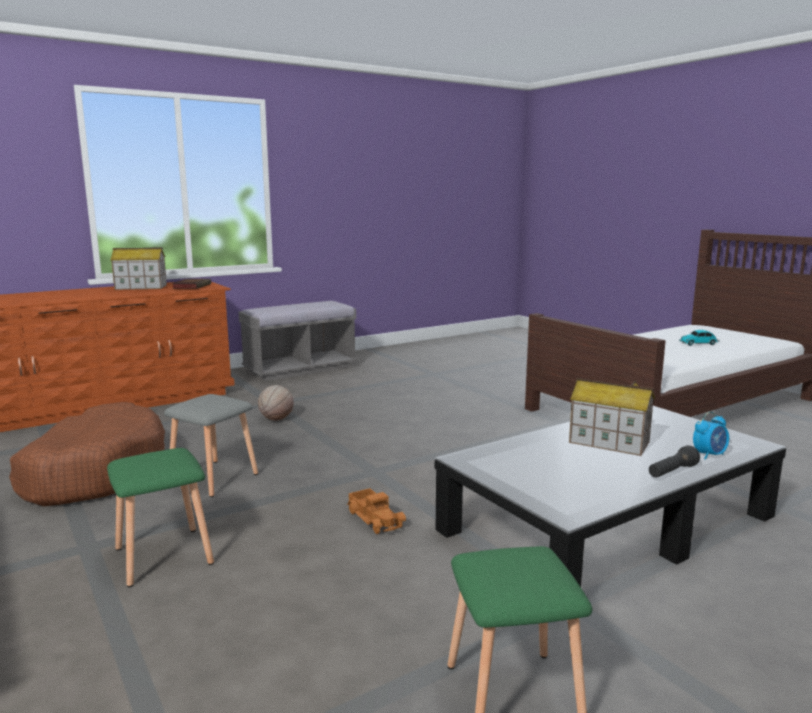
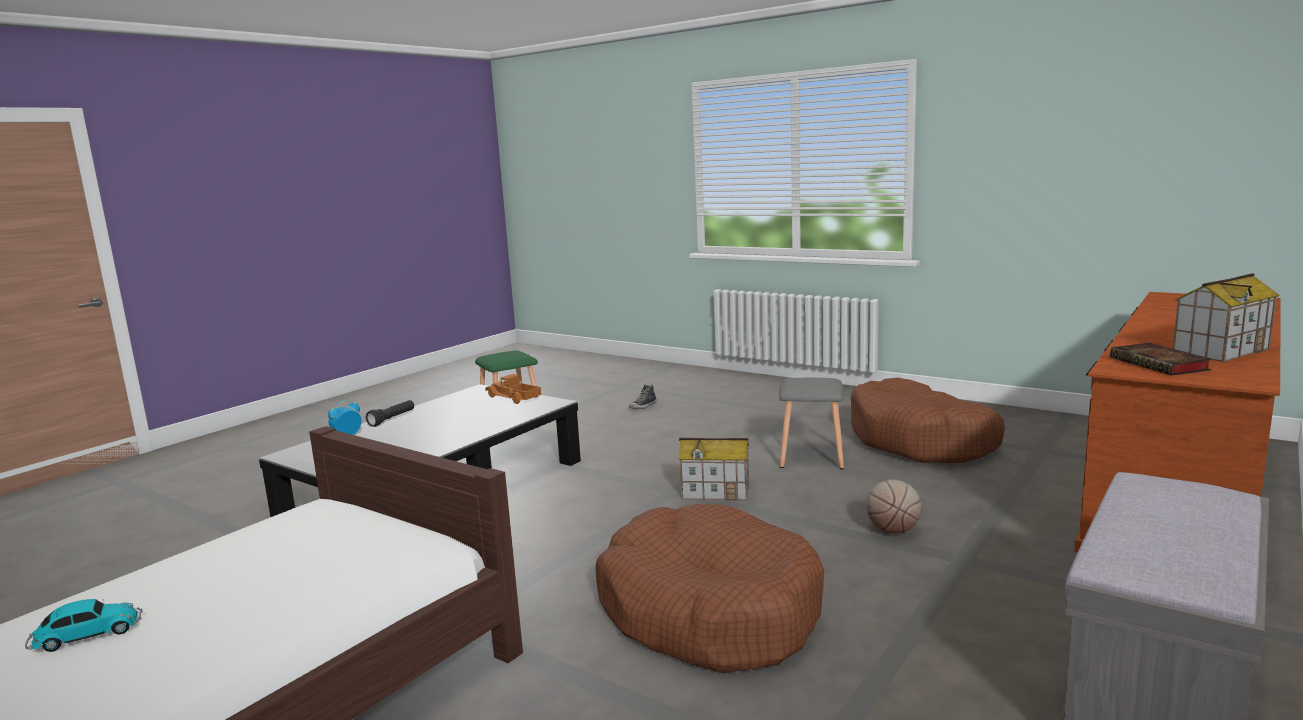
camera: 160 degrees right, 0 degrees up
green stool [107,448,214,587] -> none
toy truck [347,488,406,534] -> toy truck moved to [485,374,541,404]
toy house [569,378,655,456] -> toy house moved to [679,438,749,501]
none -> brown dog bed [595,504,824,673]
none -> shoe [629,384,657,409]

